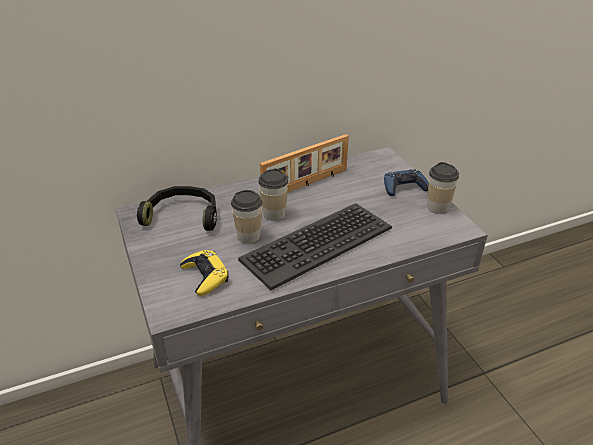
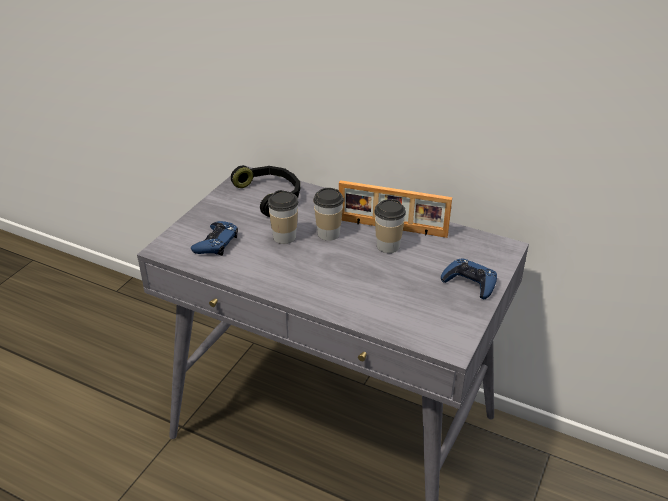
camera: 50 degrees right, 0 degrees up
yellow game controller [180,250,229,296] -> blue game controller [191,221,238,256]
keyboard [238,203,392,290] -> none
cup [427,162,459,214] -> cup moved to [374,199,406,253]

